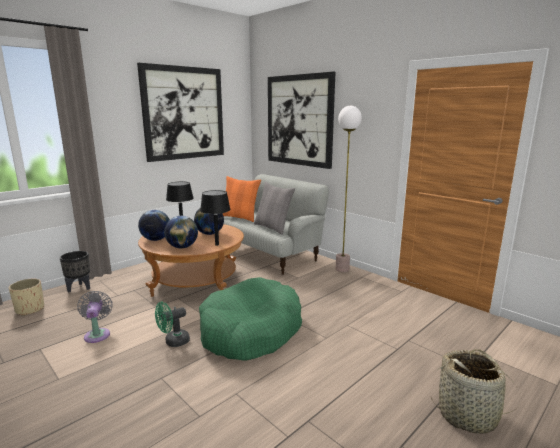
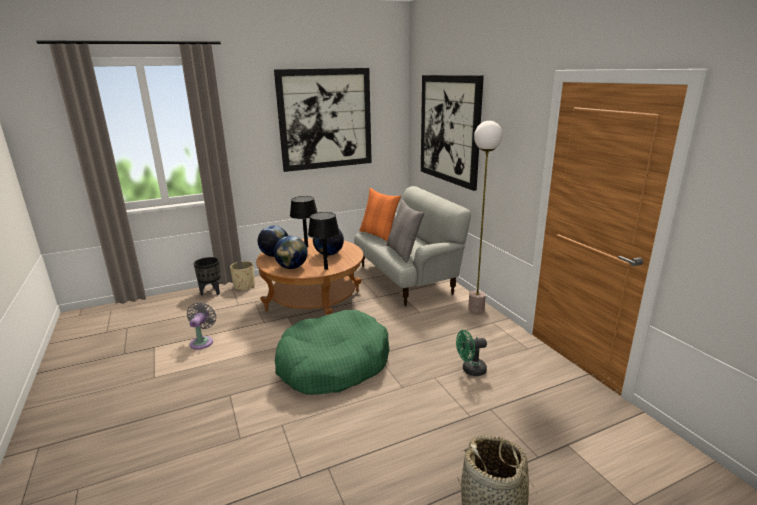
camera: 20 degrees right, 5 degrees up
beige planter [9,279,44,316] -> beige planter moved to [230,261,255,291]
green fan [155,302,190,347] -> green fan moved to [456,330,487,376]

